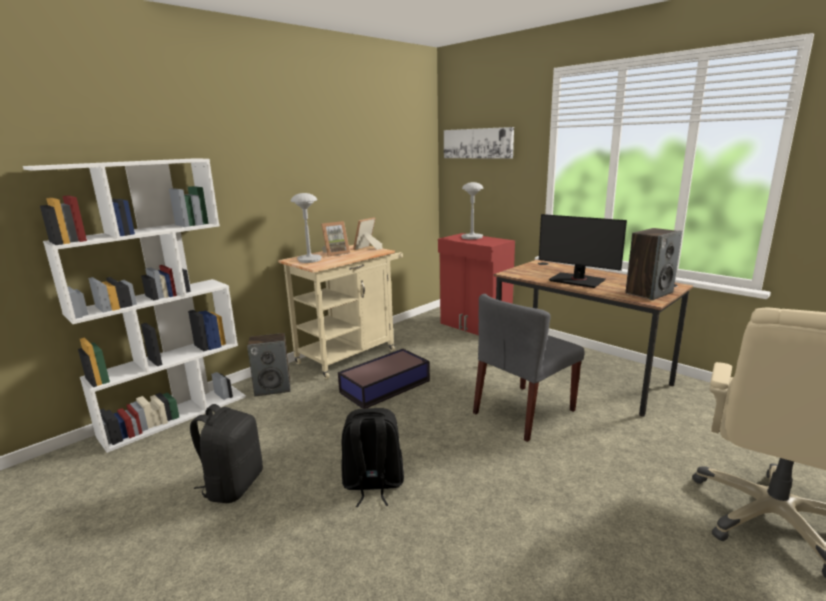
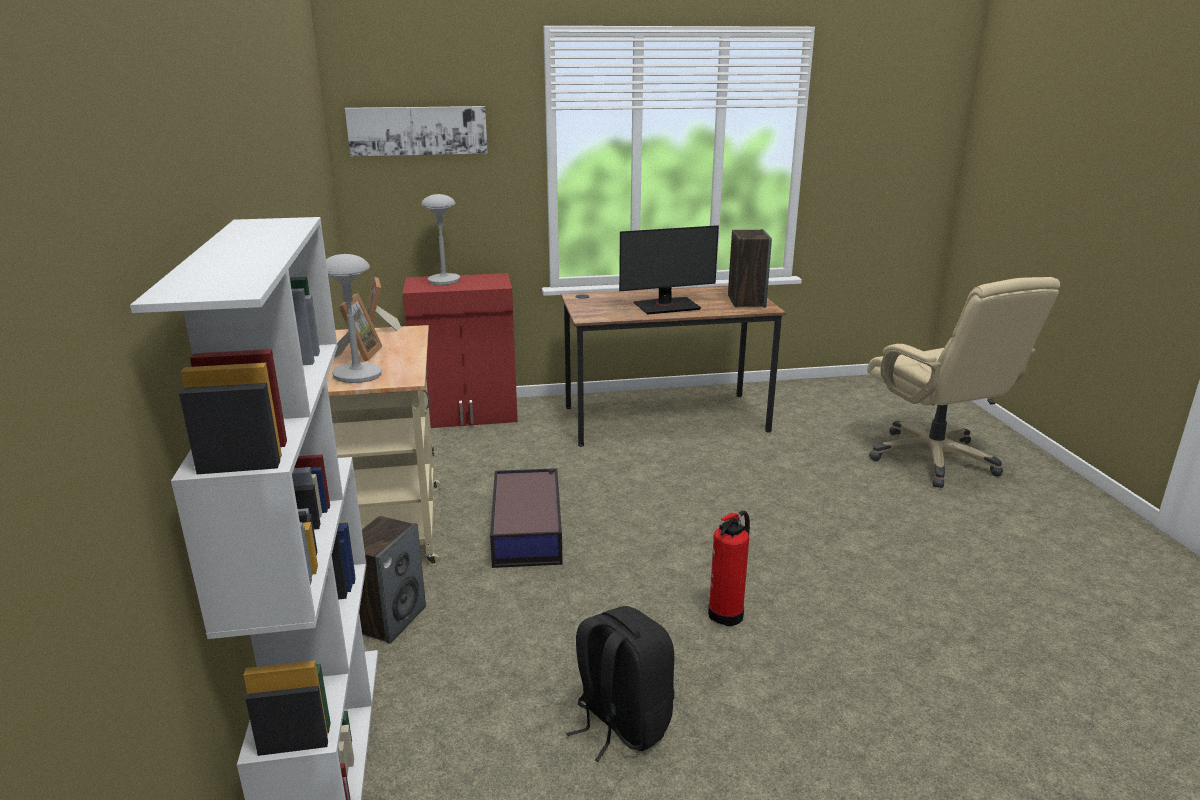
camera: 55 degrees left, 5 degrees up
black backpack [341,408,404,507] -> fire extinguisher [708,510,750,626]
grey chair [473,294,585,442] -> none

